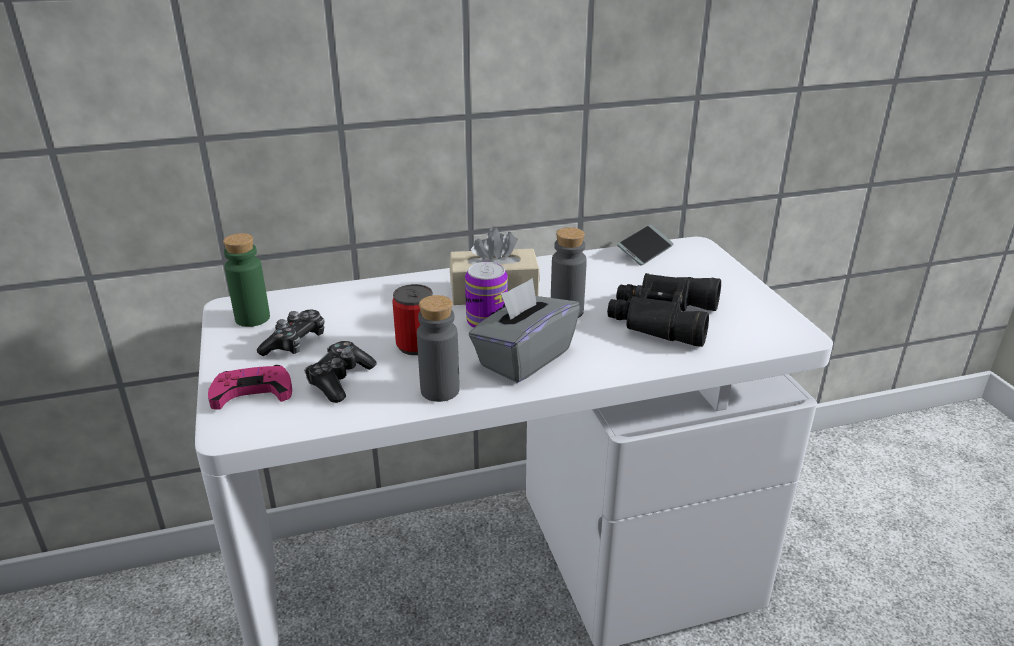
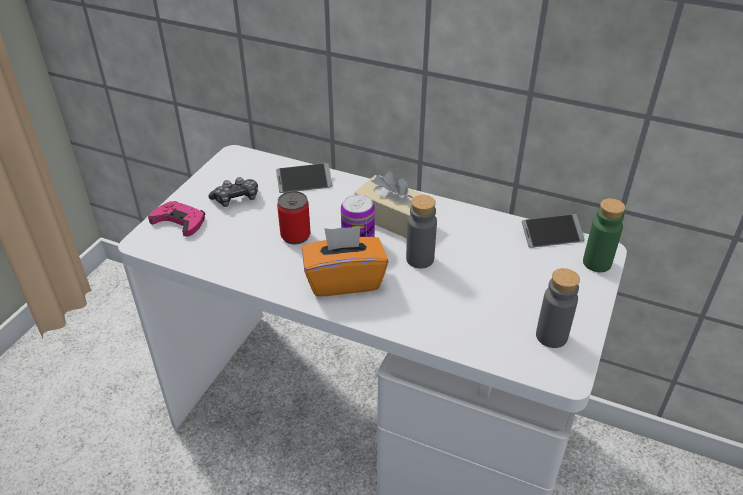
camera: 40 degrees right, 10 degrees up
green bottle [223,233,270,327] -> green bottle moved to [583,198,625,272]
game controller [304,341,377,403] -> none
grey bottle [417,295,460,402] -> grey bottle moved to [536,268,580,348]
grey tissue box [469,278,580,383] -> orange tissue box [302,226,388,296]
black binoculars [607,273,721,347] -> none
none -> phone [276,163,332,193]

